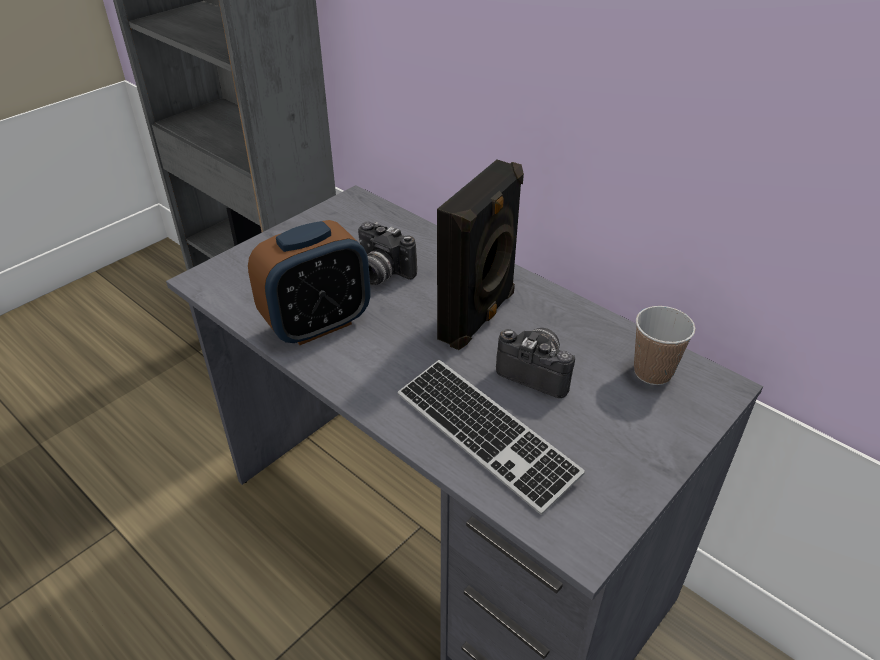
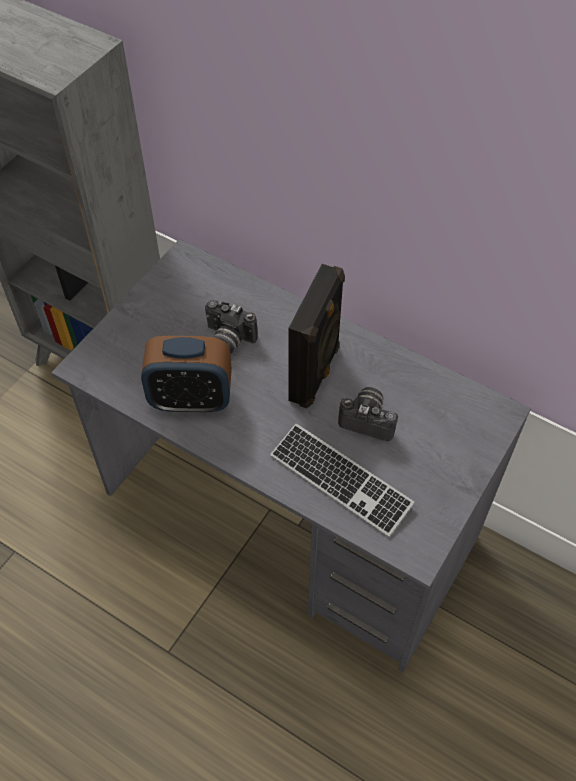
camera: 10 degrees left, 15 degrees up
alarm clock [248,220,371,345] -> alarm clock turned 45 degrees clockwise [141,336,232,413]
cup [634,306,696,385] -> none

